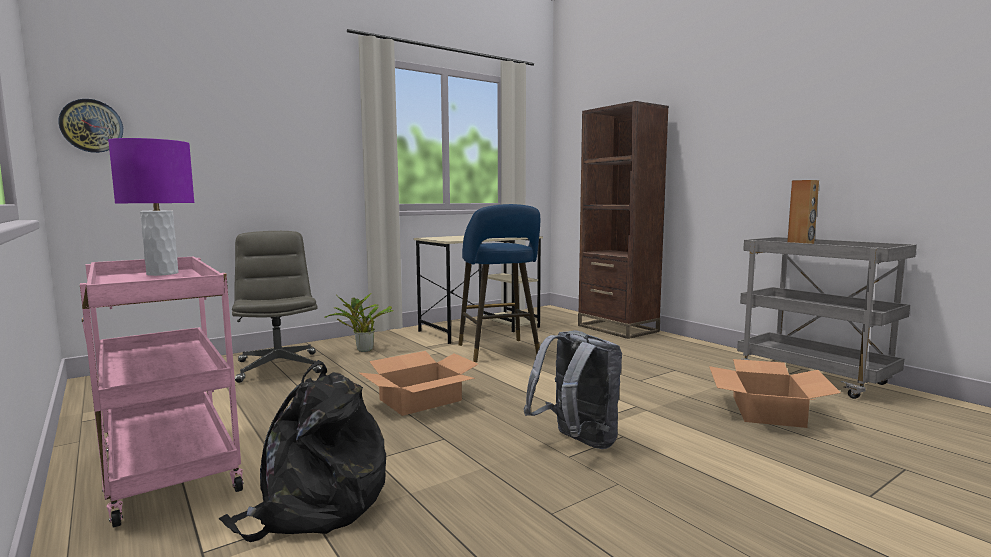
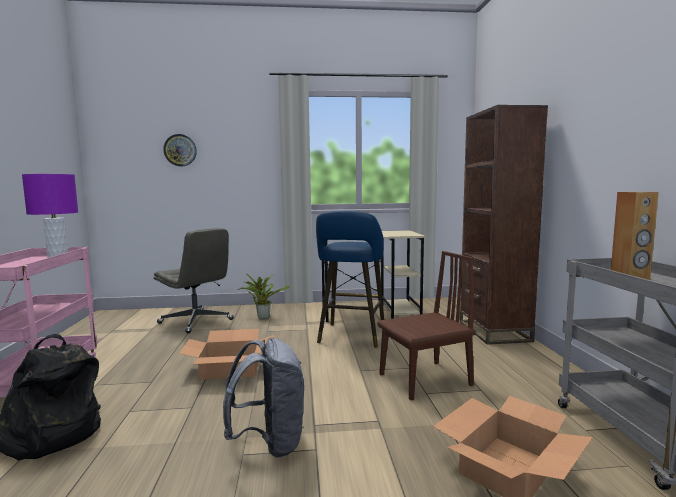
camera: 30 degrees right, 0 degrees up
wall clock [59,99,123,153] -> wall clock moved to [163,134,197,166]
grey office chair [232,231,322,383] -> grey office chair turned 120 degrees clockwise [153,228,234,334]
none -> brown chair [378,251,475,401]

